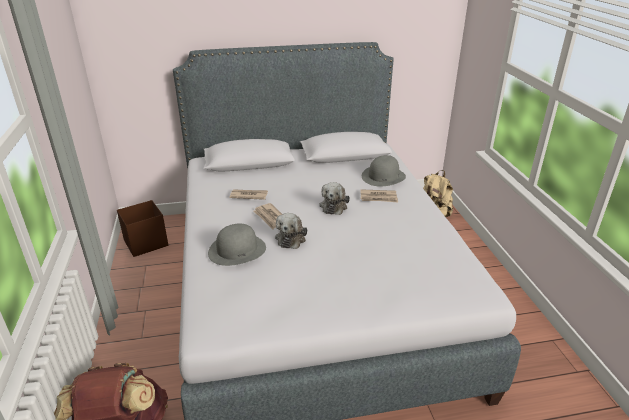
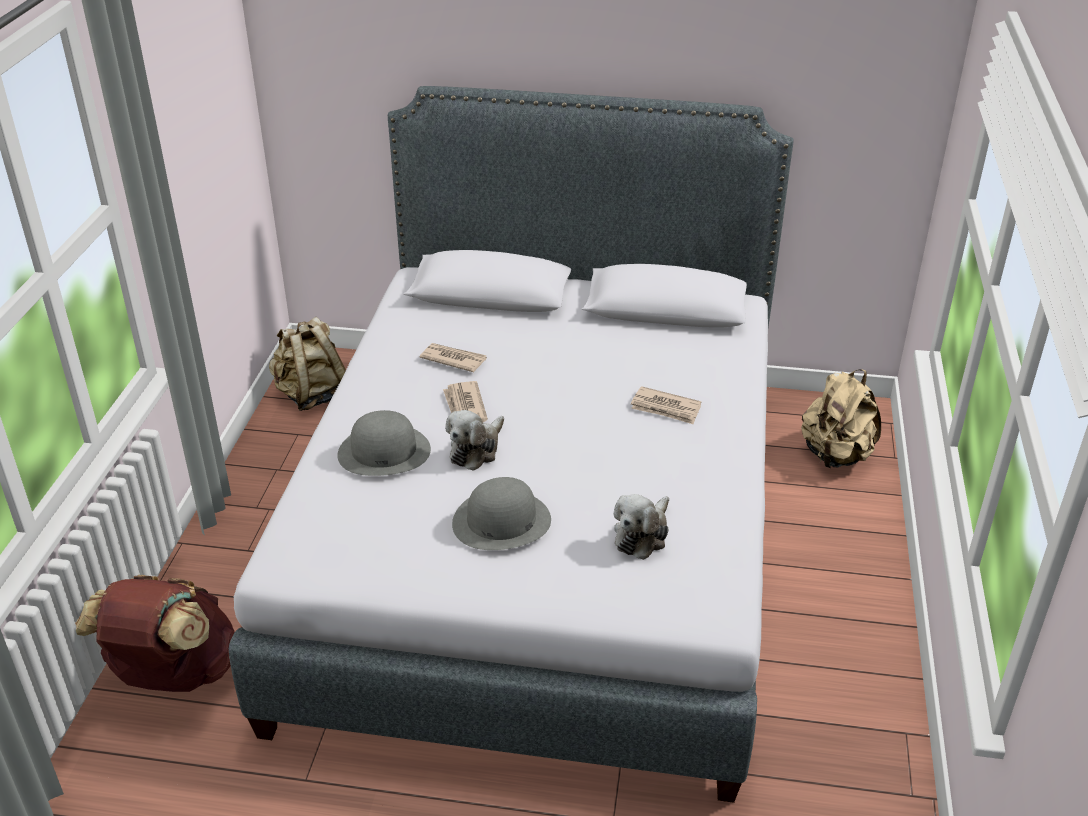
camera: 20 degrees right, 5 degrees up
brown storage box [117,200,168,257] -> beige backpack [269,317,346,411]
plush toy [319,182,350,215] -> plush toy moved to [614,494,669,560]
grey hat [362,155,406,187] -> grey hat moved to [452,477,551,550]

